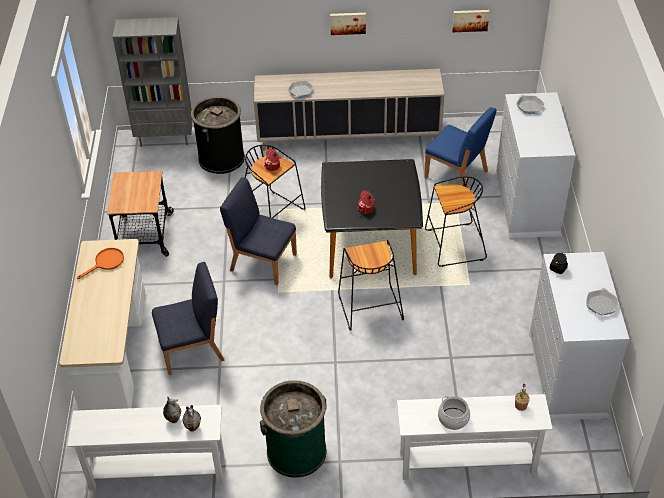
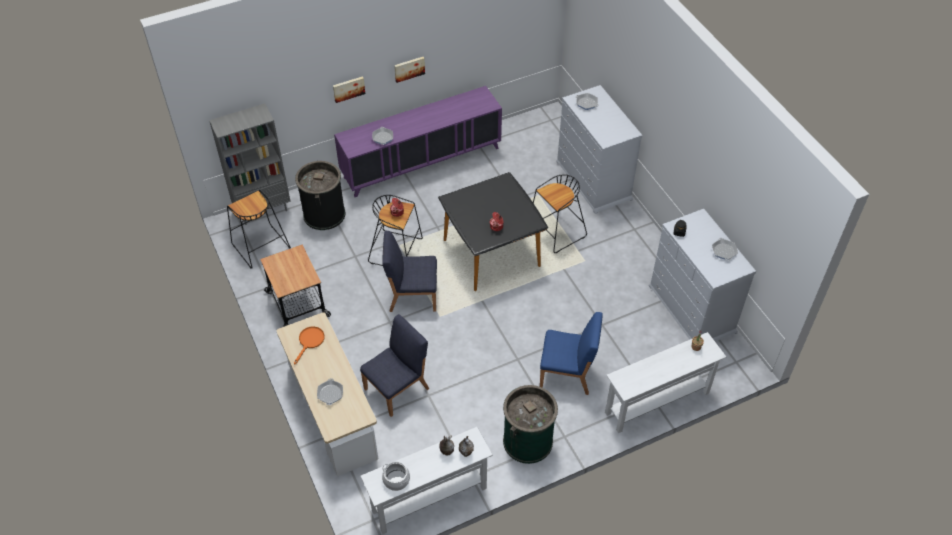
camera: 25 degrees left, 5 degrees up
beige cabinet [254,69,444,151] -> purple cabinet [334,86,502,197]
black stool [338,240,404,331] -> black stool moved to [227,190,291,269]
blue chair [425,107,496,188] -> blue chair moved to [540,312,603,395]
cooking pot [438,396,470,430] -> cooking pot moved to [382,462,410,491]
picture [452,10,489,32] -> picture moved to [333,76,365,103]
none -> frying pan [317,378,343,405]

